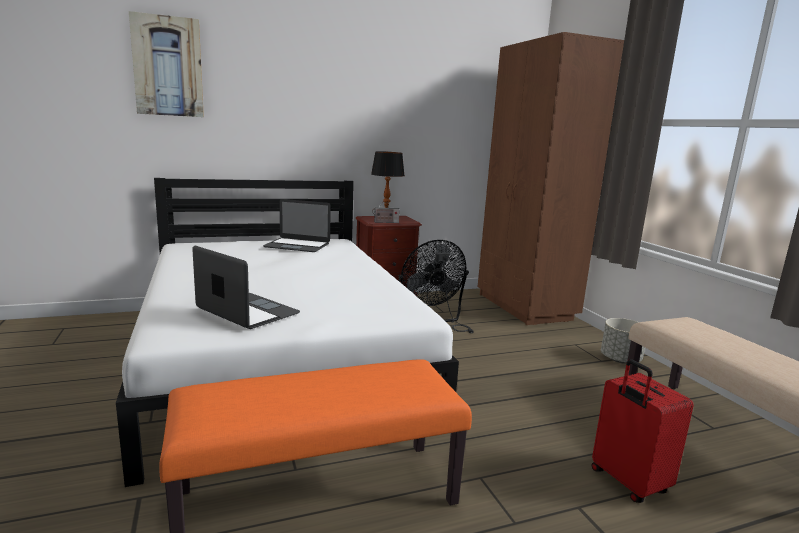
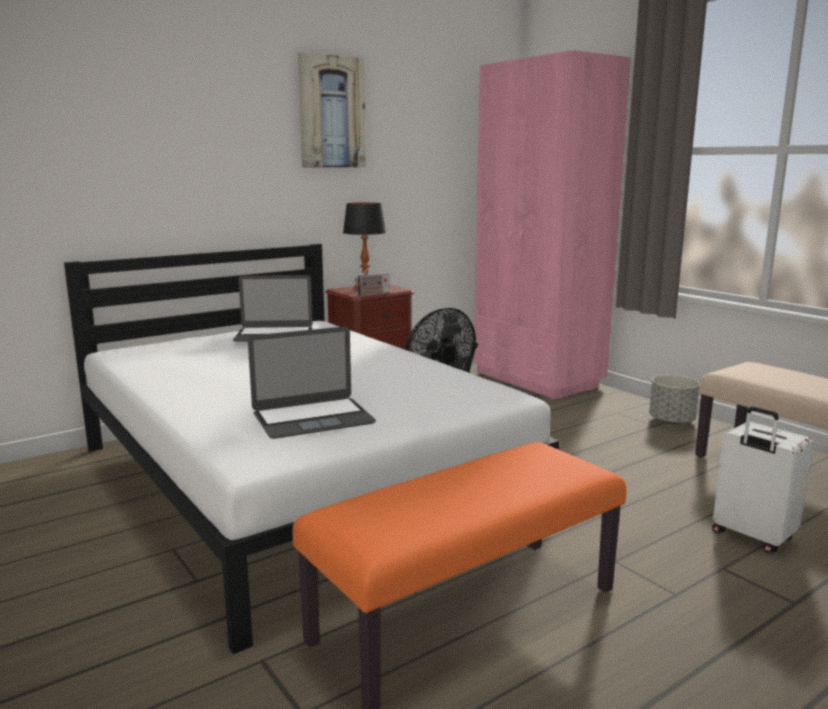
camera: 15 degrees left, 0 degrees up
picture [129,11,204,117] -> picture moved to [298,52,366,168]
laptop [192,246,300,329] -> laptop turned 135 degrees clockwise [248,327,376,439]
brown wardrobe [478,32,624,325] -> pink wardrobe [473,50,631,400]
red suitcase [591,359,694,503] -> white suitcase [712,406,814,553]

